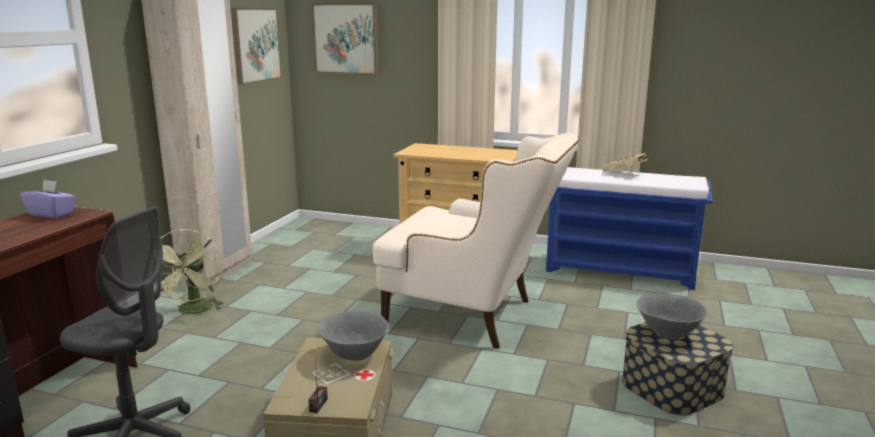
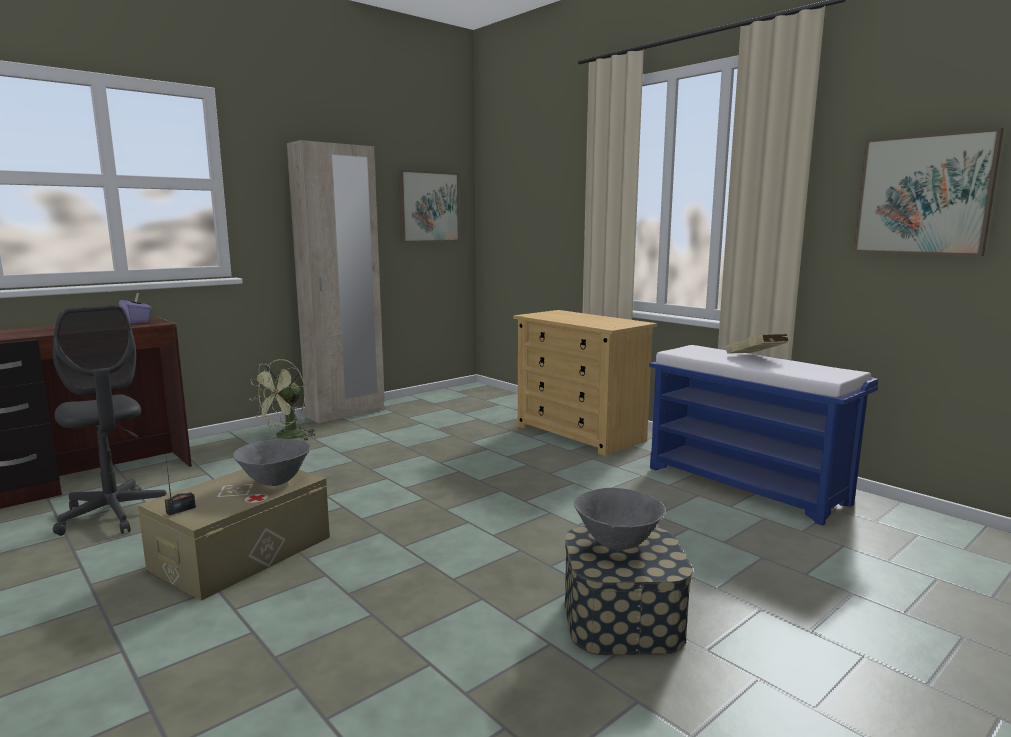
camera: 30 degrees right, 5 degrees down
picture [312,3,378,75] -> picture moved to [853,128,1004,256]
beige armchair [373,133,580,349] -> none

